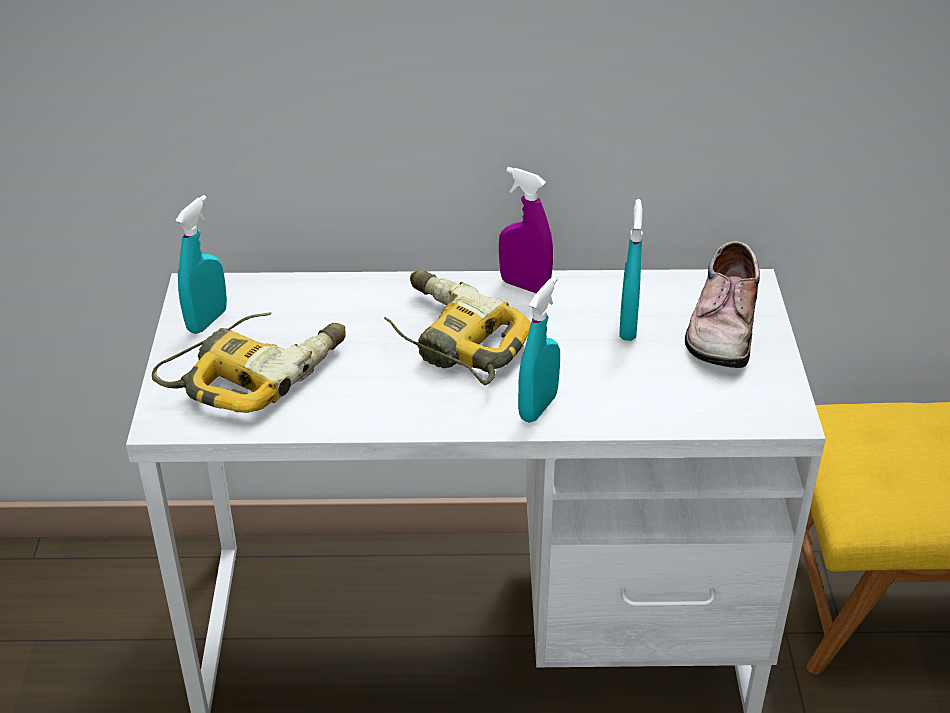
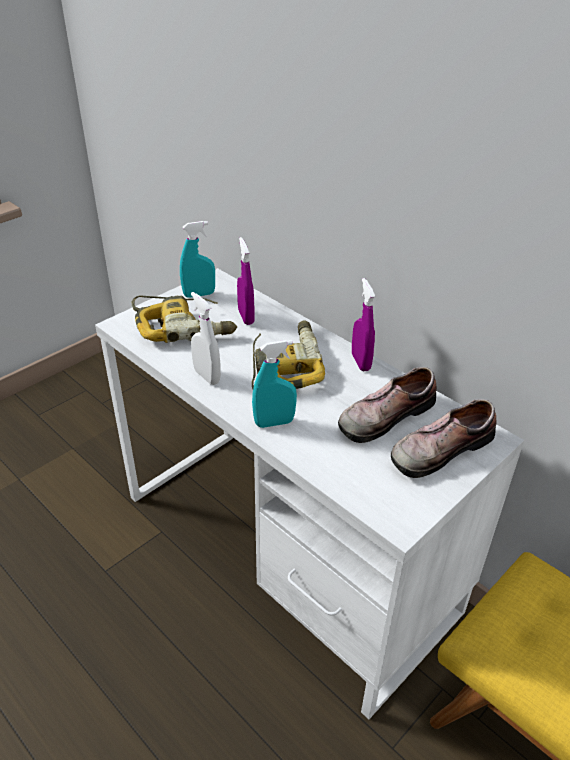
camera: 45 degrees right, 0 degrees up
turquoise spray bottle [619,199,643,341] -> shoe [338,367,437,443]
none -> white spray bottle [191,292,221,385]
none -> purple spray bottle [237,237,254,325]

